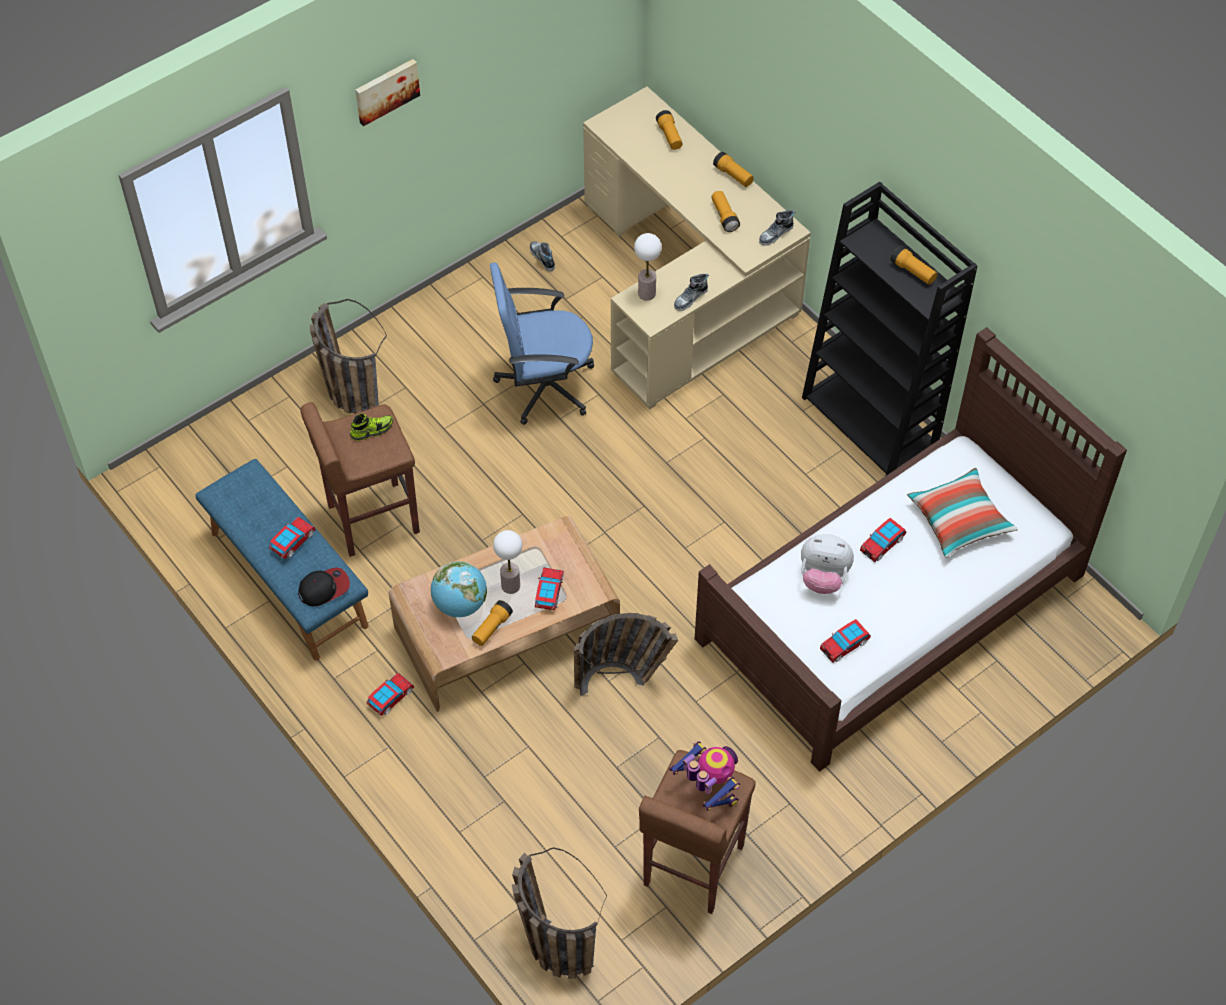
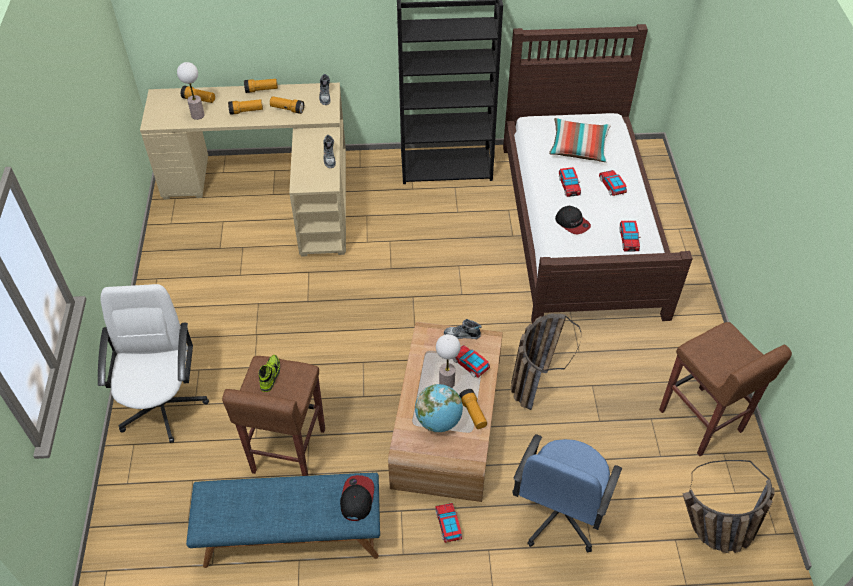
camera: 55 degrees left, 5 degrees down
toy car [269,517,315,559] -> toy car moved to [599,170,627,196]
basket [310,299,387,414] -> white office chair [98,284,209,443]
picture [355,59,420,126] -> none
blue office chair [490,263,594,425] -> blue office chair moved to [512,434,622,553]
shoe [530,241,555,271] -> shoe moved to [444,319,482,339]
table lamp [634,233,662,300] -> table lamp moved to [177,62,205,120]
toy robot [669,741,740,811] -> none
plush toy [801,534,854,594] -> cap [555,206,591,234]
flashlight [891,246,937,285] -> flashlight moved to [228,99,263,115]

